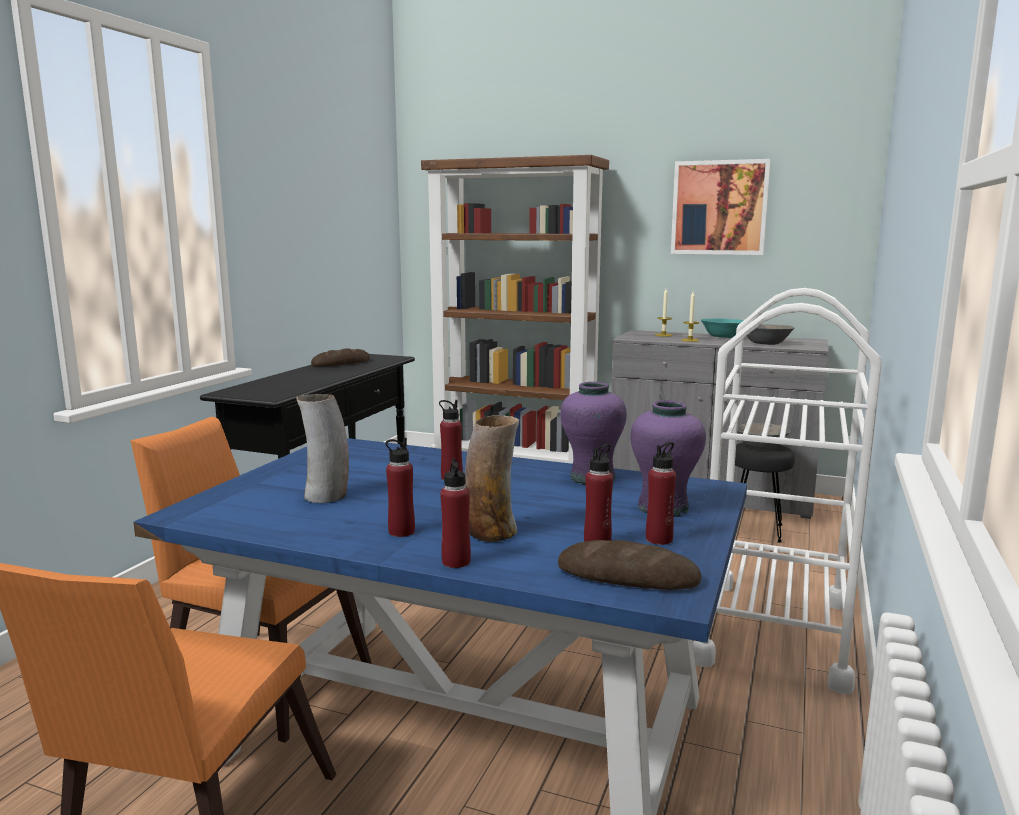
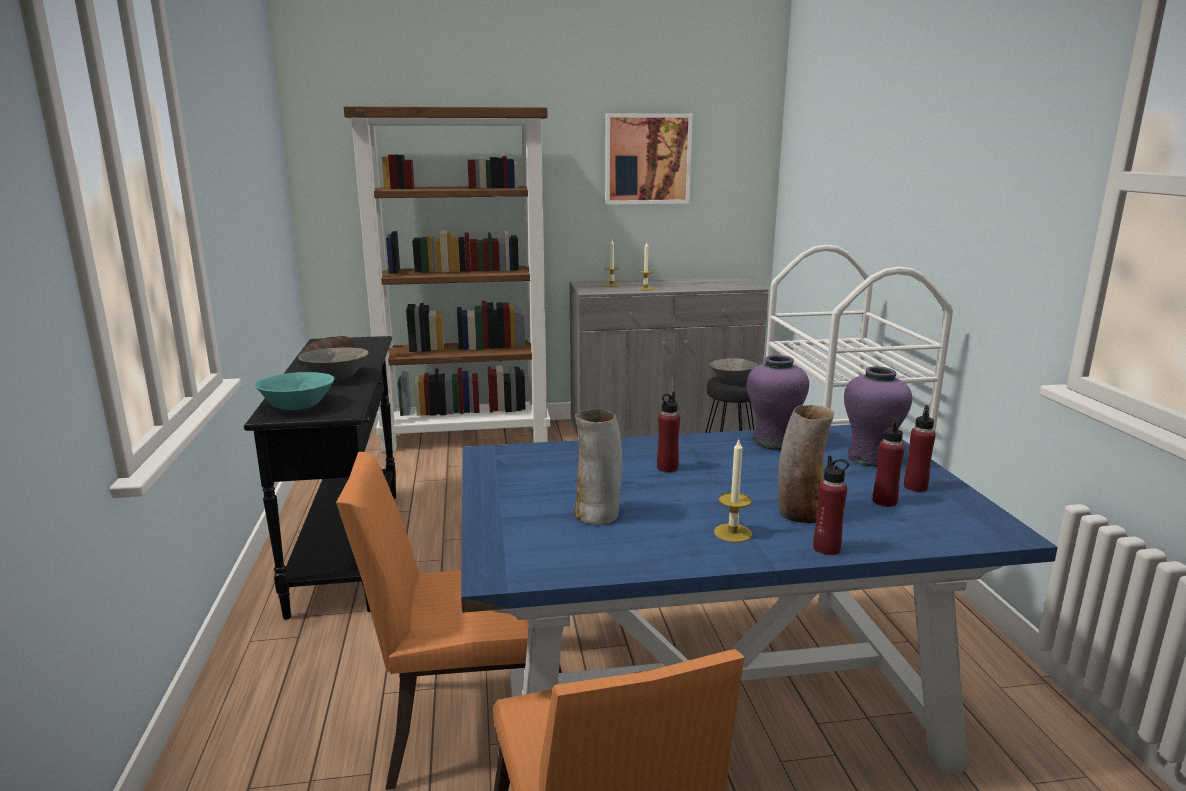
camera: 30 degrees left, 5 degrees up
red bottle [385,437,415,537] -> candle [714,440,752,543]
bread [558,540,701,590] -> none
turquoise bowl [701,318,744,338] -> turquoise bowl moved to [254,372,334,410]
grey bowl [747,324,795,345] -> grey bowl moved to [298,347,369,380]

